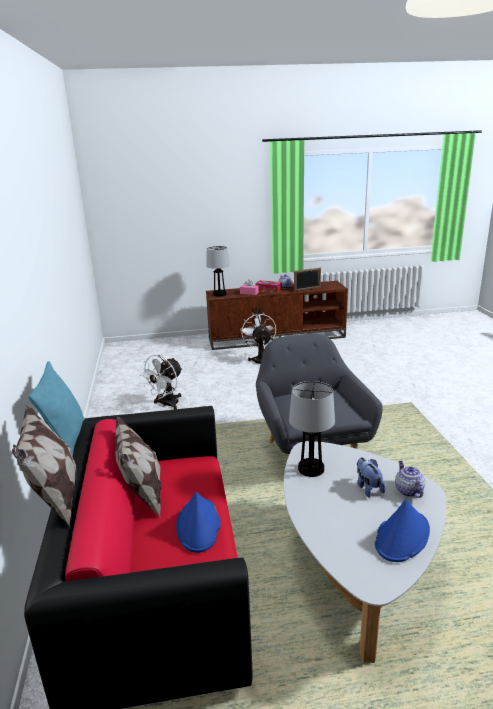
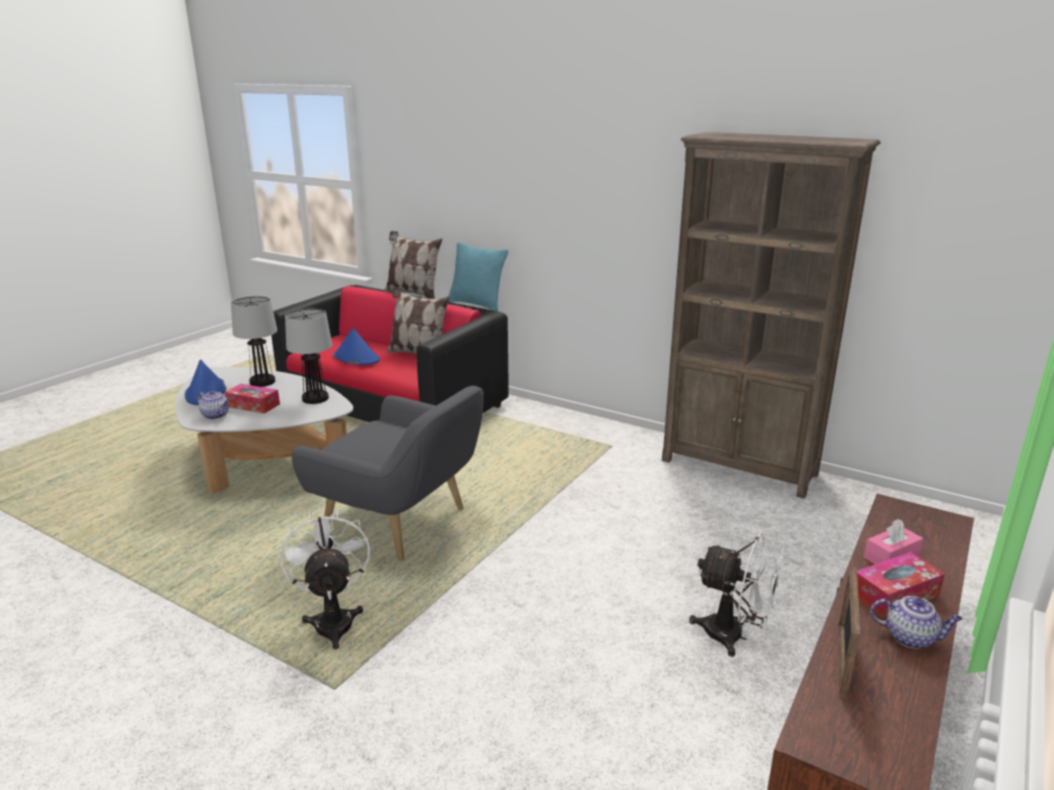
camera: 130 degrees right, 0 degrees up
white fan [140,355,183,409] -> white fan moved to [280,509,370,650]
table lamp [206,246,230,296] -> table lamp moved to [231,296,277,387]
plush toy [357,457,385,497] -> tissue box [224,384,280,414]
none -> brown bookcase [662,132,880,499]

